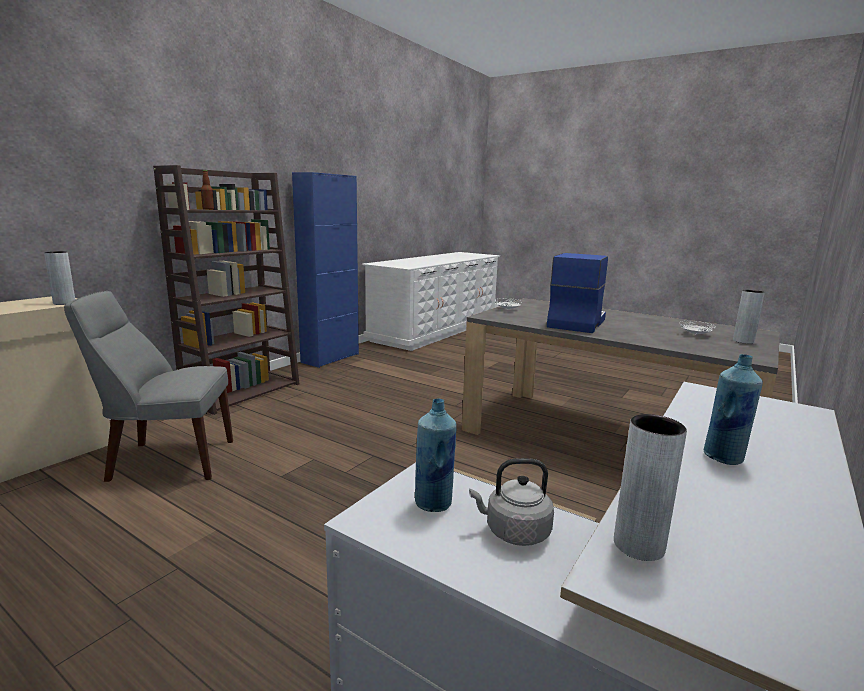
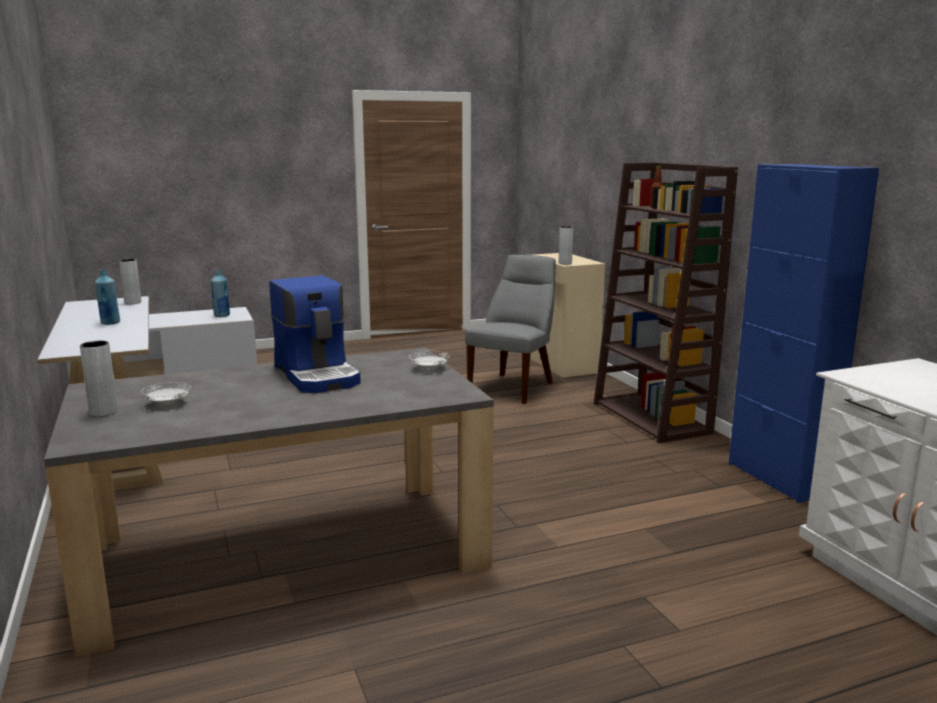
camera: 125 degrees right, 0 degrees up
grey kettle [469,458,554,546] -> none

